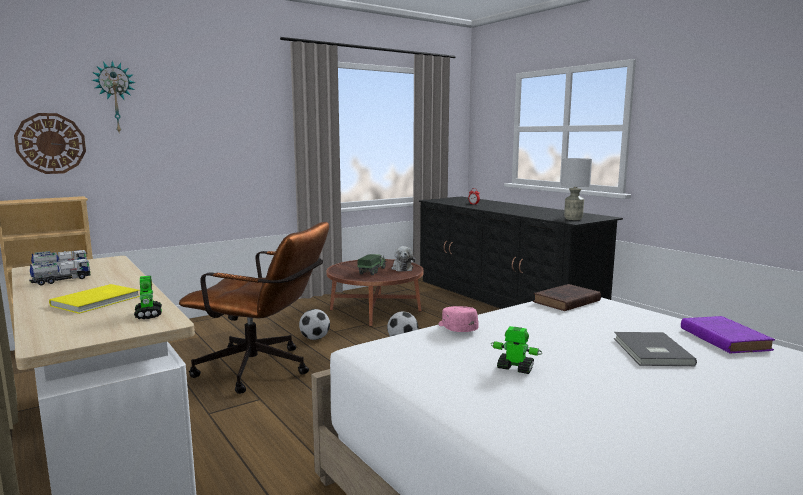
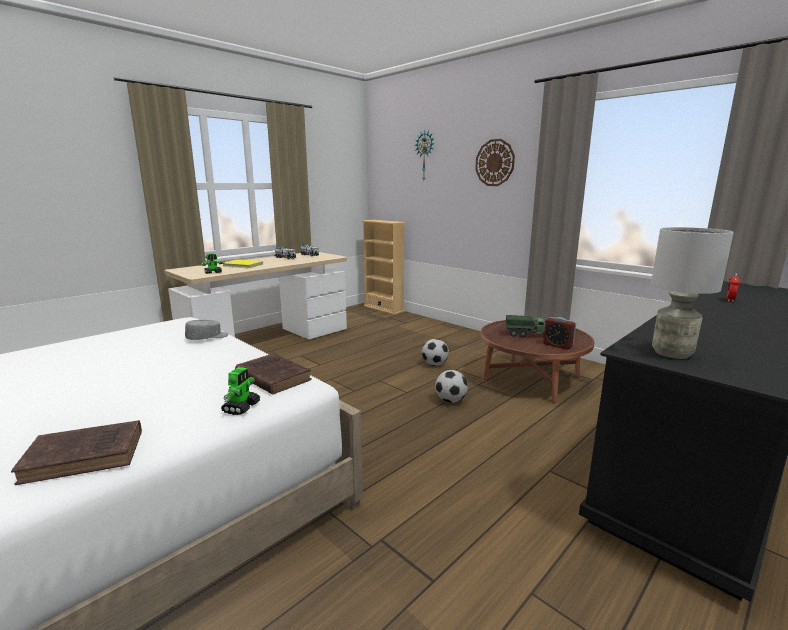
camera: 80 degrees right, 5 degrees up
wall clock [14,113,86,174] -> wall clock moved to [475,139,515,186]
brown office chair [179,222,329,394] -> none
plush toy [391,246,415,272] -> alarm clock [543,317,576,350]
pink cap [439,306,479,332] -> grey cap [185,320,229,340]
toy robot [491,326,542,374] -> toy robot moved to [221,367,261,415]
grey book [614,332,697,366] -> none
purple book [681,316,775,354] -> brown book [11,420,142,485]

